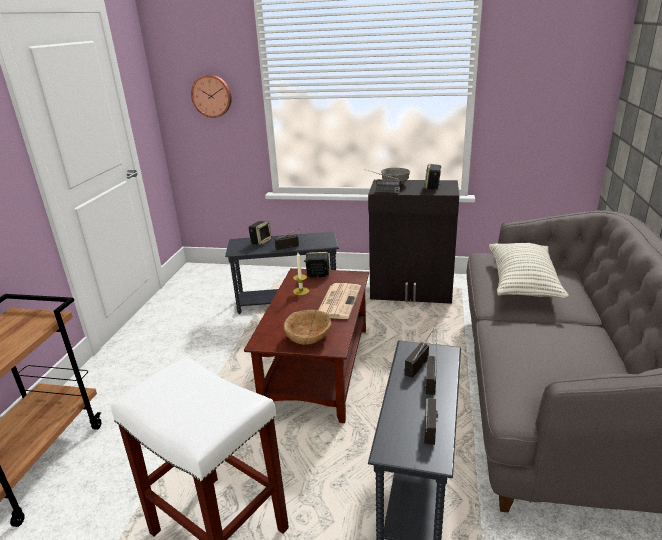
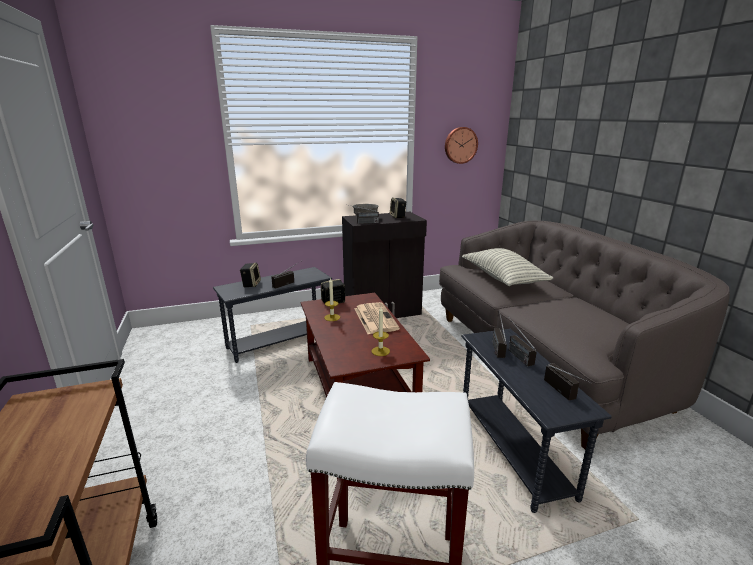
camera: 30 degrees left, 5 degrees down
wall clock [191,74,232,118] -> wall clock moved to [445,127,478,164]
brown bowl [284,310,331,345] -> candle [372,307,390,356]

